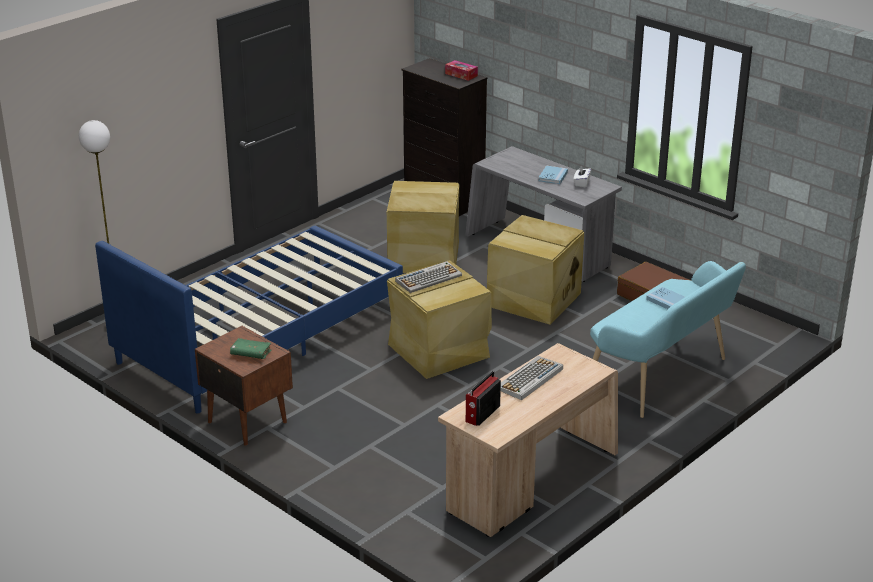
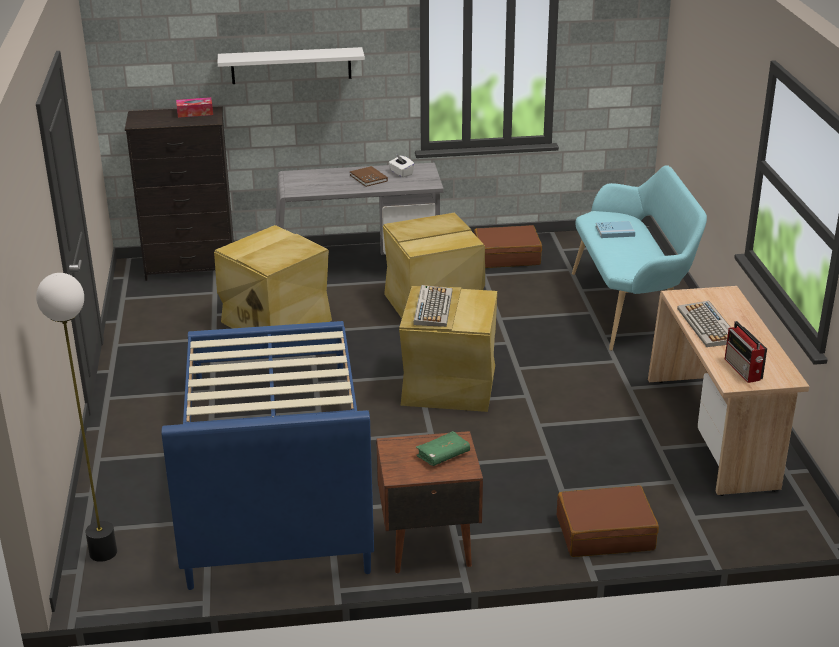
camera: 50 degrees left, 0 degrees up
blue book [538,165,568,184] -> brown book [350,166,388,187]
none -> white shelf [218,47,365,84]
none -> brown suitcase [557,485,659,557]

